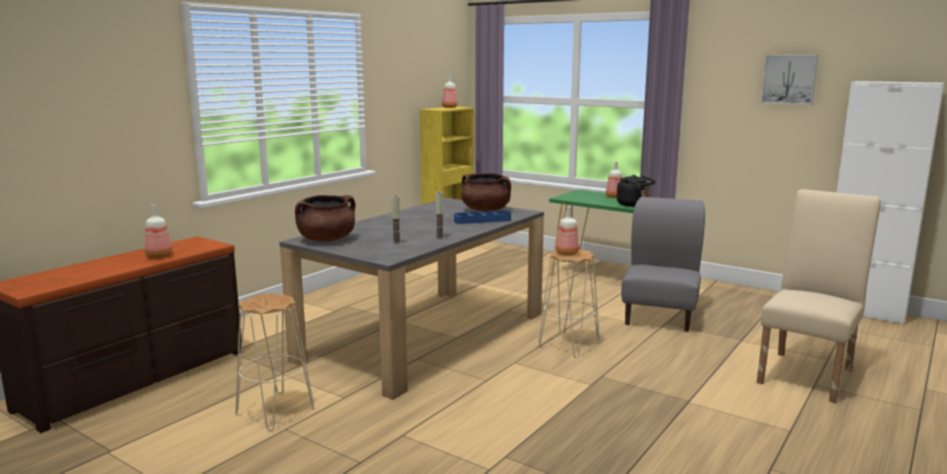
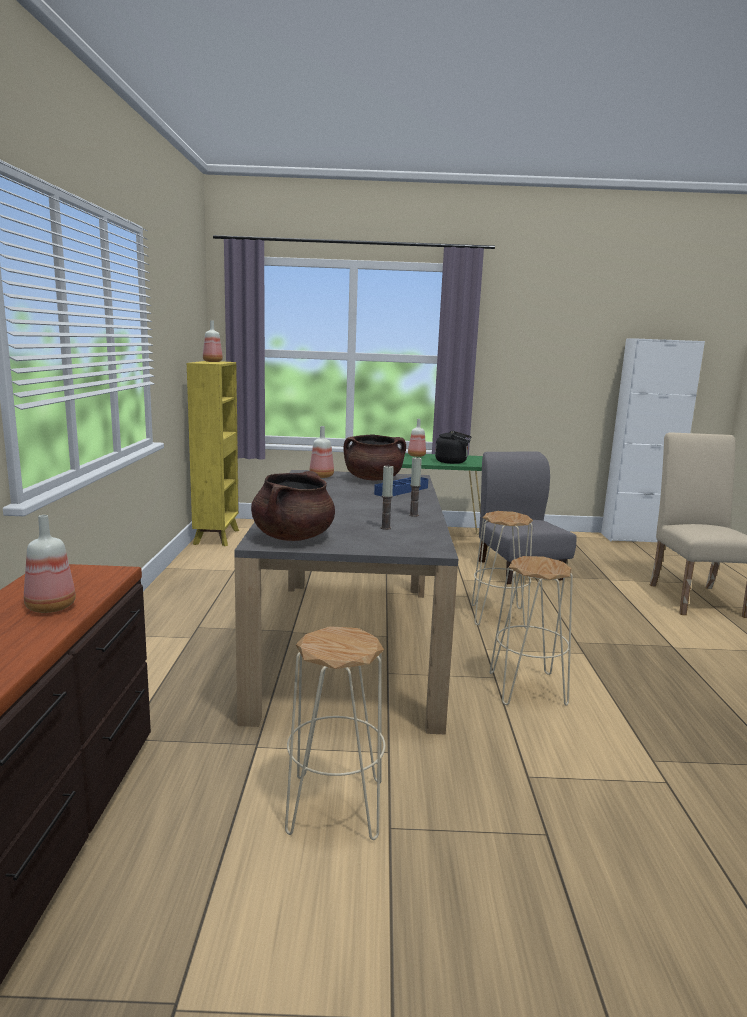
camera: 35 degrees left, 0 degrees up
bottle [556,206,579,255] -> bottle moved to [309,426,334,478]
picture [761,55,818,105] -> none
none -> beige stool [489,556,573,706]

